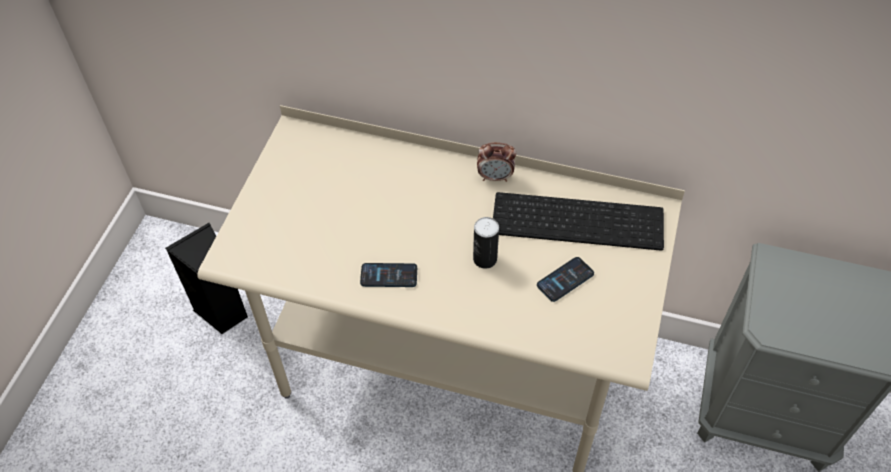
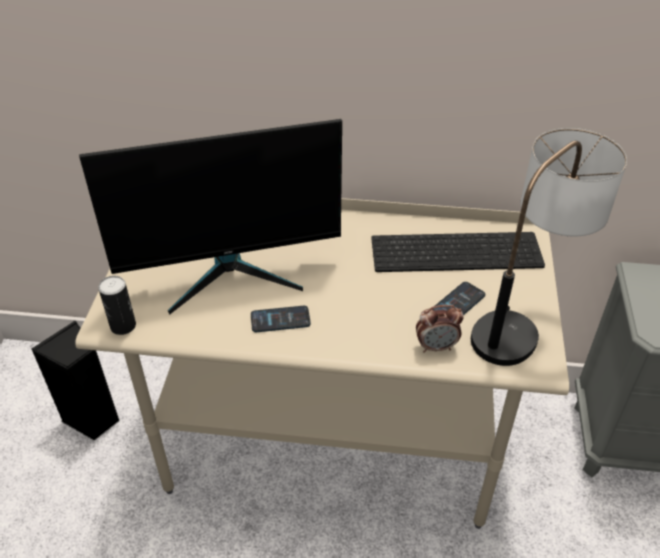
camera: 10 degrees left, 10 degrees down
can [473,217,499,269] -> can moved to [98,276,136,335]
alarm clock [477,142,516,182] -> alarm clock moved to [416,305,464,353]
none -> monitor [79,119,342,314]
none -> table lamp [471,128,627,366]

